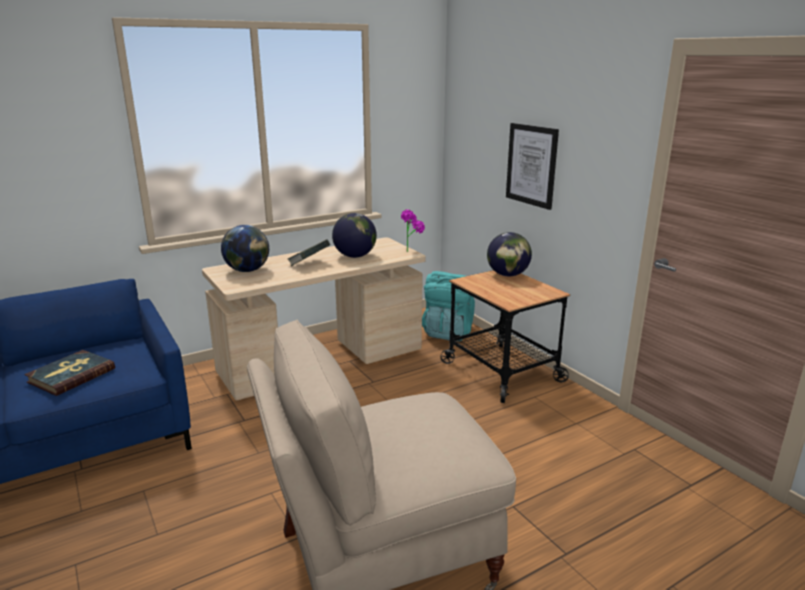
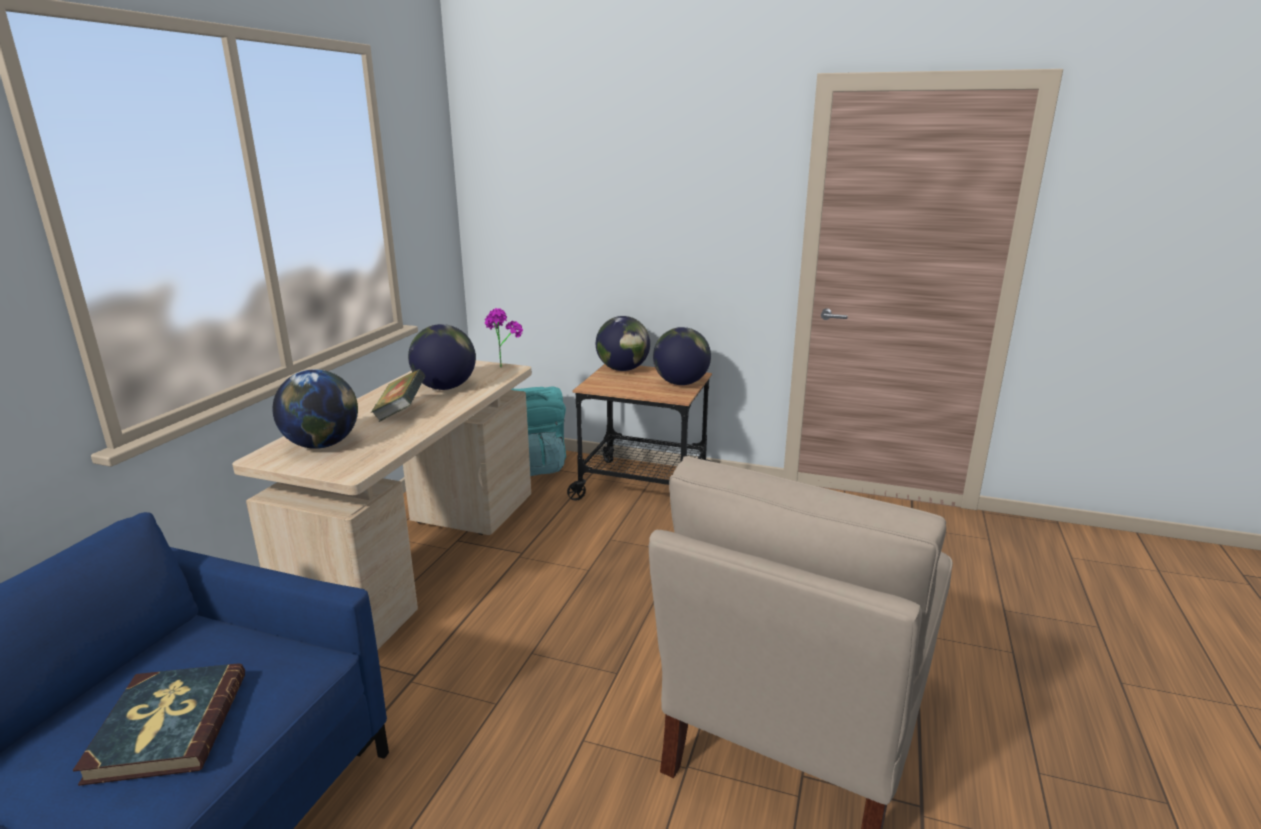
camera: 40 degrees left, 0 degrees up
picture [506,123,559,210] -> none
none -> globe [653,327,711,385]

